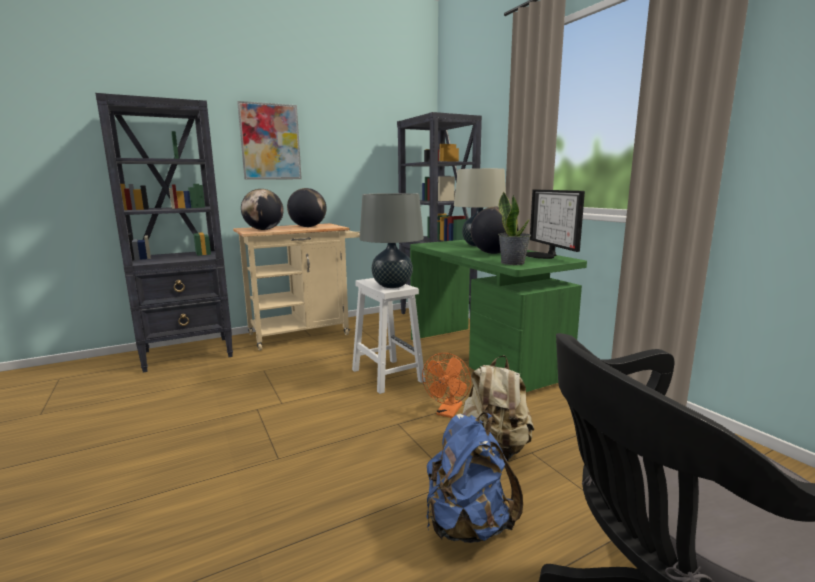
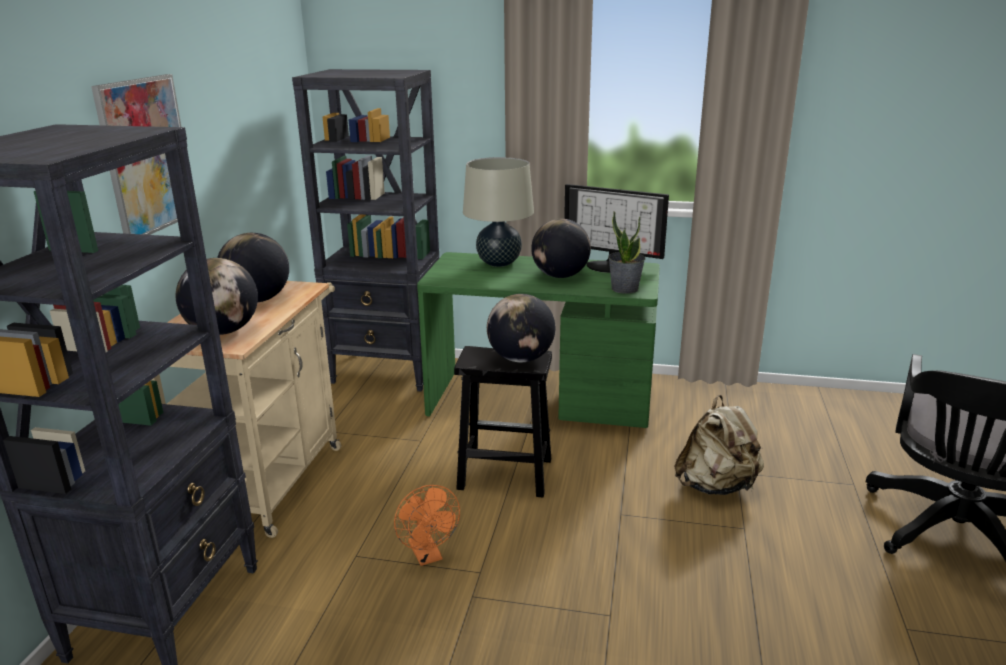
camera: 50 degrees left, 10 degrees up
white stool [352,278,425,394] -> black stool [454,346,552,498]
grey table lamp [360,193,424,288] -> globe [487,294,555,362]
orange fan [422,353,471,418] -> orange fan moved to [394,485,460,566]
blue backpack [426,413,523,543] -> none

